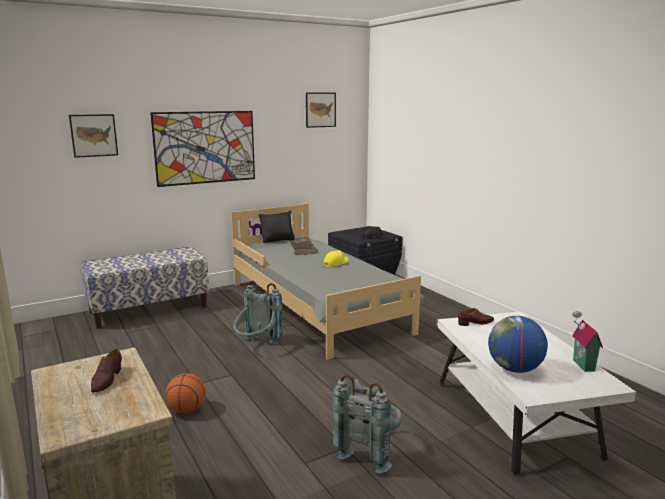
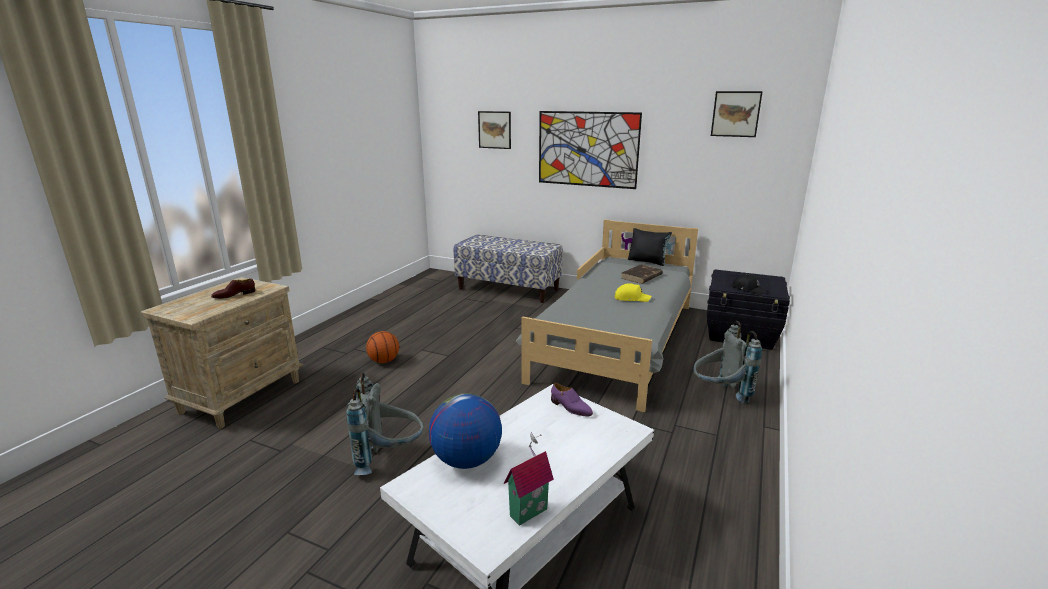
camera: 55 degrees right, 5 degrees up
grey backpack [233,281,283,345] -> grey backpack moved to [693,321,762,404]
brown shoe [458,308,494,326] -> purple shoe [551,383,593,417]

